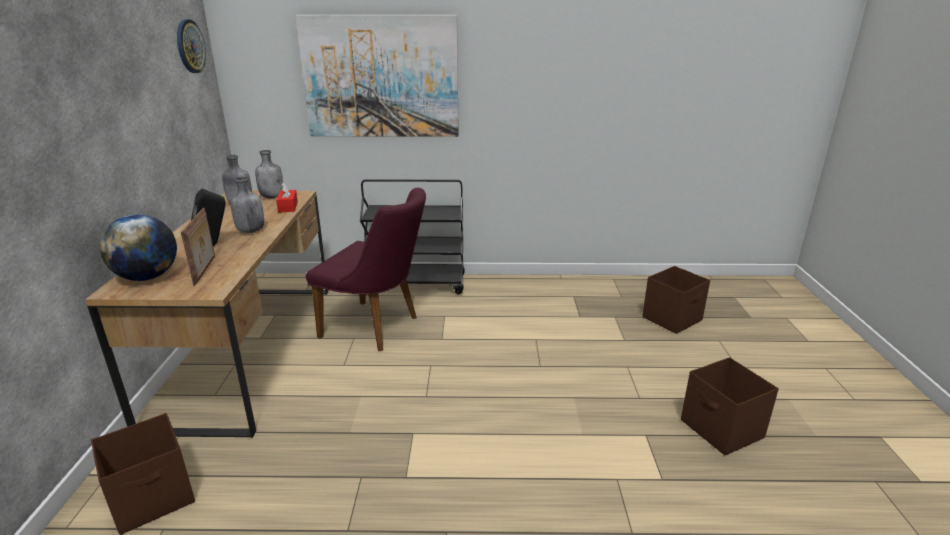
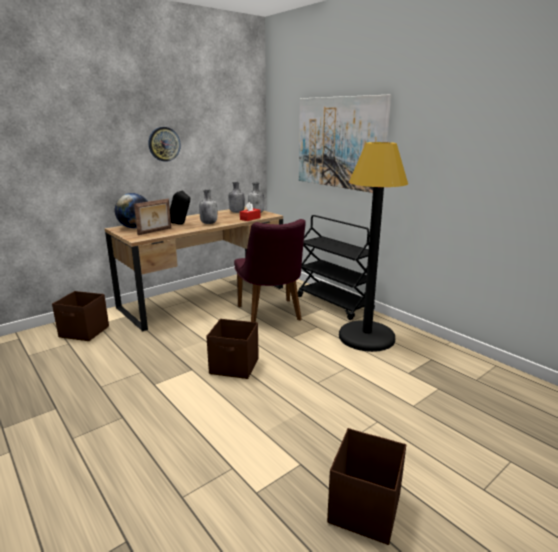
camera: 50 degrees right, 5 degrees down
wall clock [177,19,206,73] -> wall clock moved to [149,127,181,162]
brown storage box [642,266,710,334] -> brown storage box moved to [206,319,259,379]
none -> black floor lamp [339,142,408,352]

